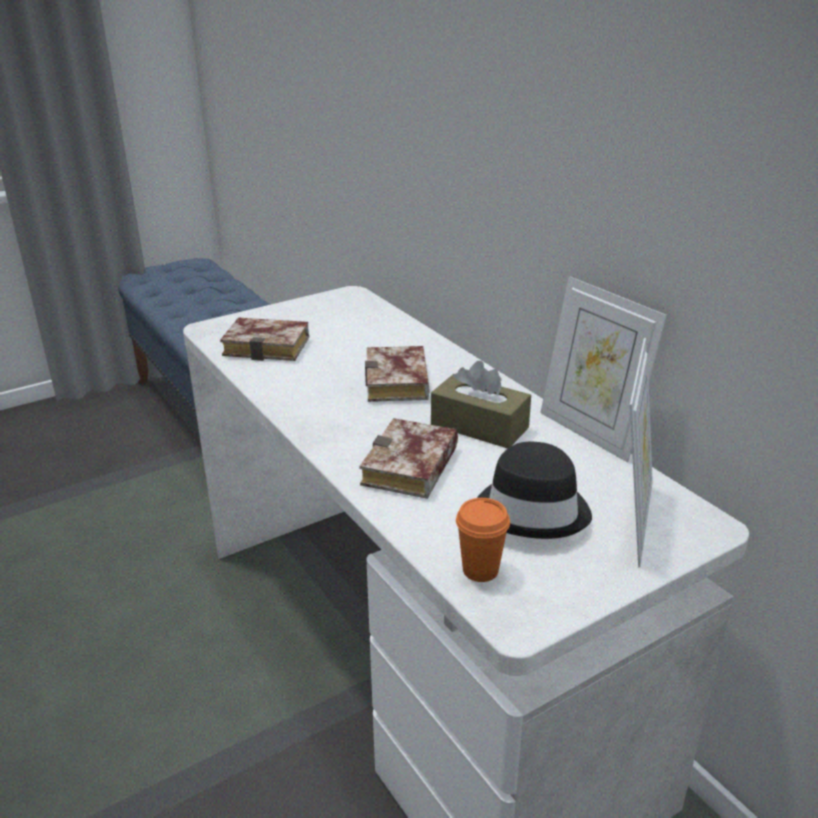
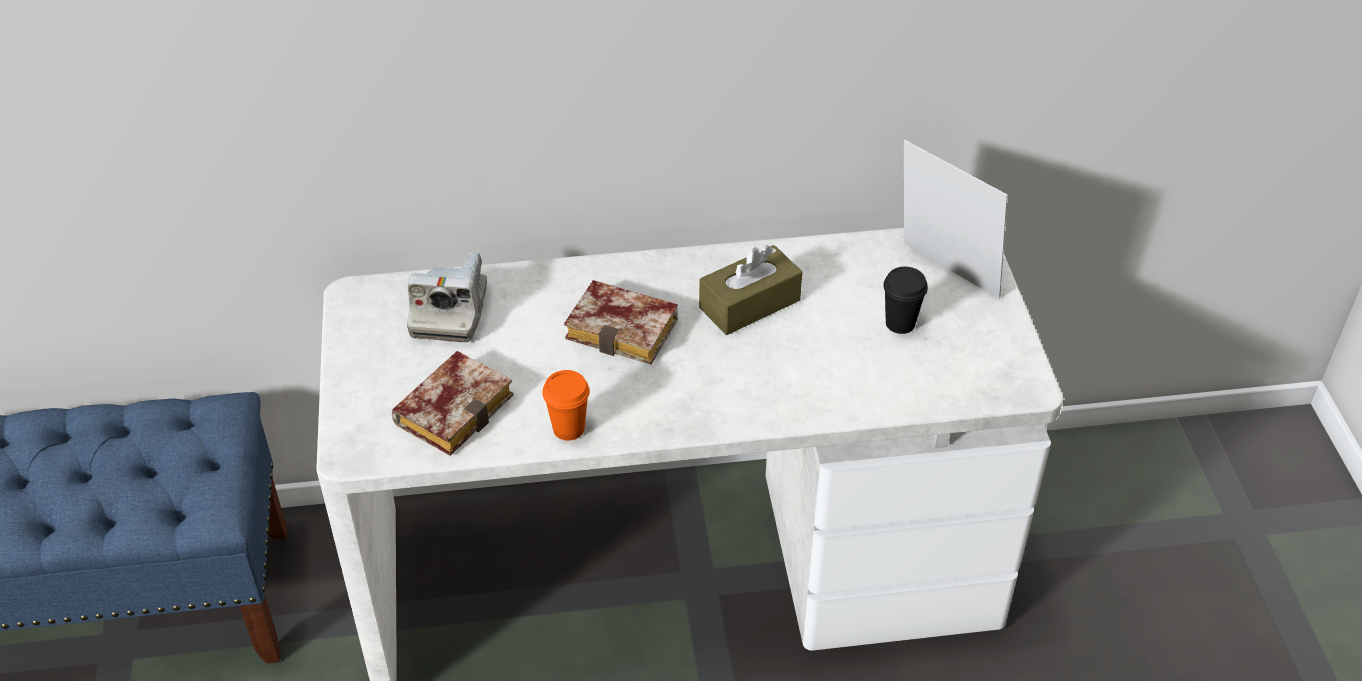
camera: 65 degrees left, 15 degrees up
book [359,418,458,499] -> none
orange cup [456,498,510,582] -> orange cup moved to [542,370,590,441]
black hat [477,442,592,539] -> black cup [883,267,928,334]
picture frame [540,276,667,462] -> none
none -> camera [407,252,487,342]

